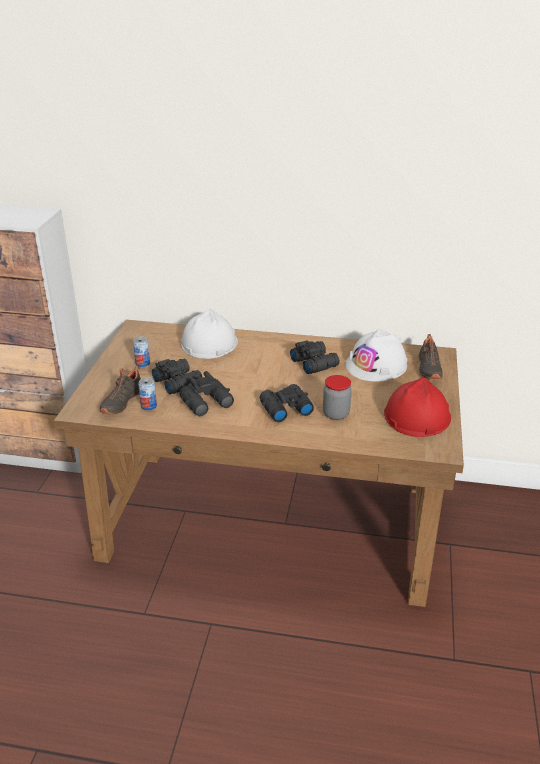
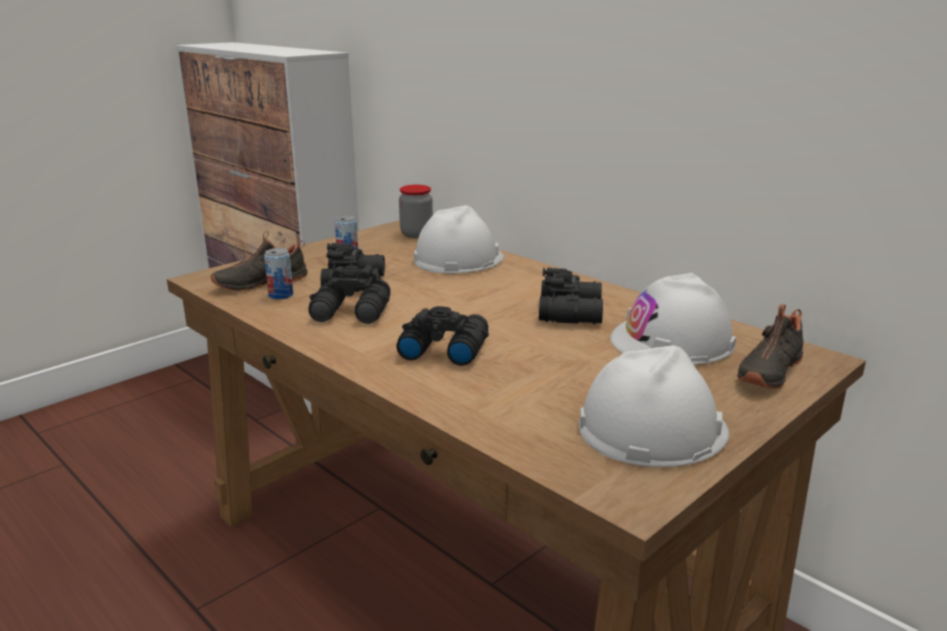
camera: 35 degrees right, 10 degrees down
jar [323,375,352,420] -> jar moved to [399,185,433,238]
red hard hat [384,378,451,437] -> white hard hat [579,345,729,467]

